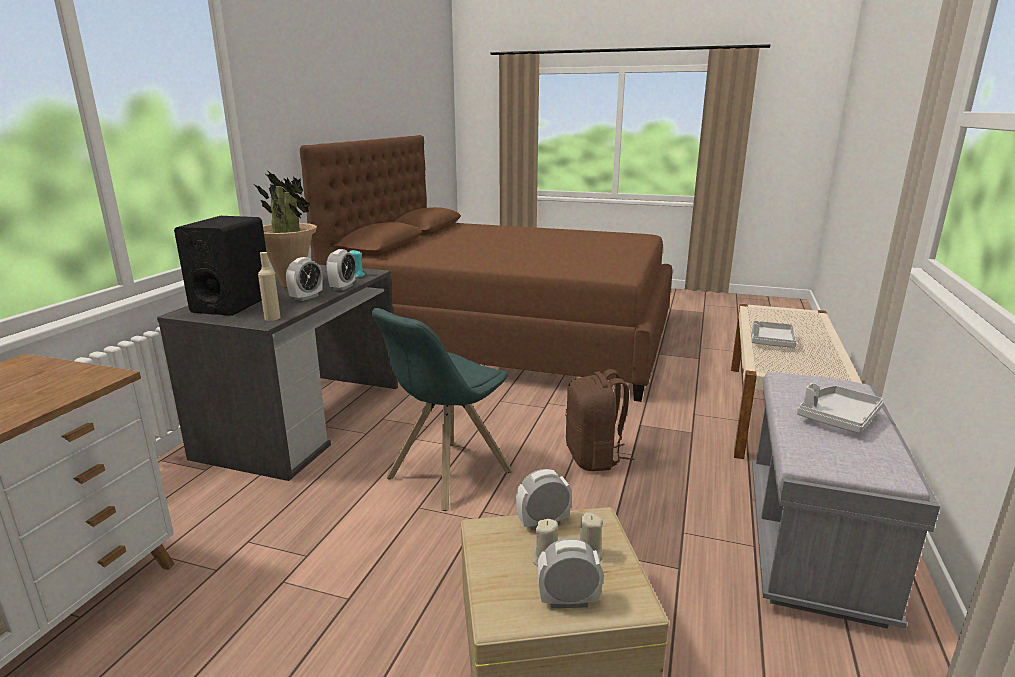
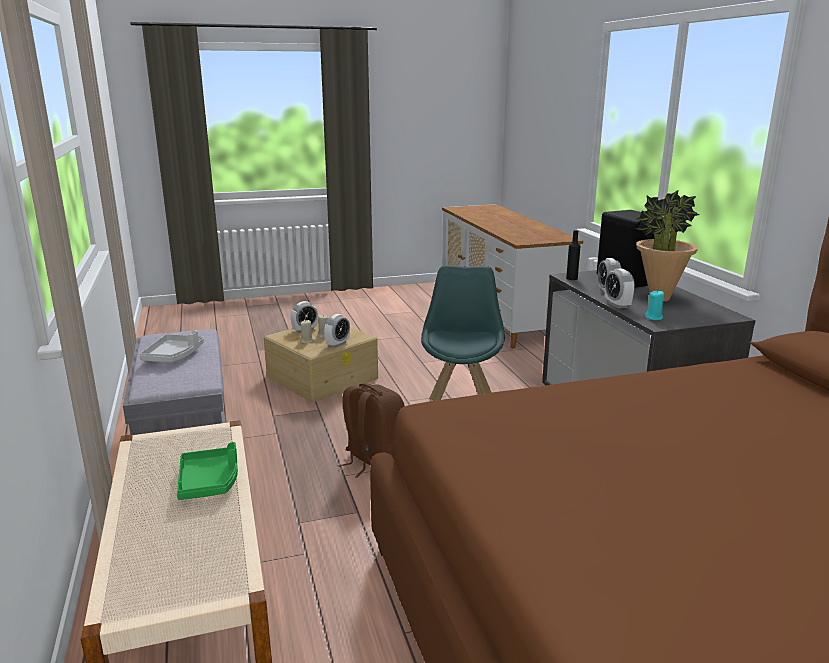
camera: 145 degrees right, 0 degrees up
beige bottle [258,252,281,321] -> black bottle [566,230,580,280]
grey tray [751,320,797,348] -> green tray [177,442,238,500]

